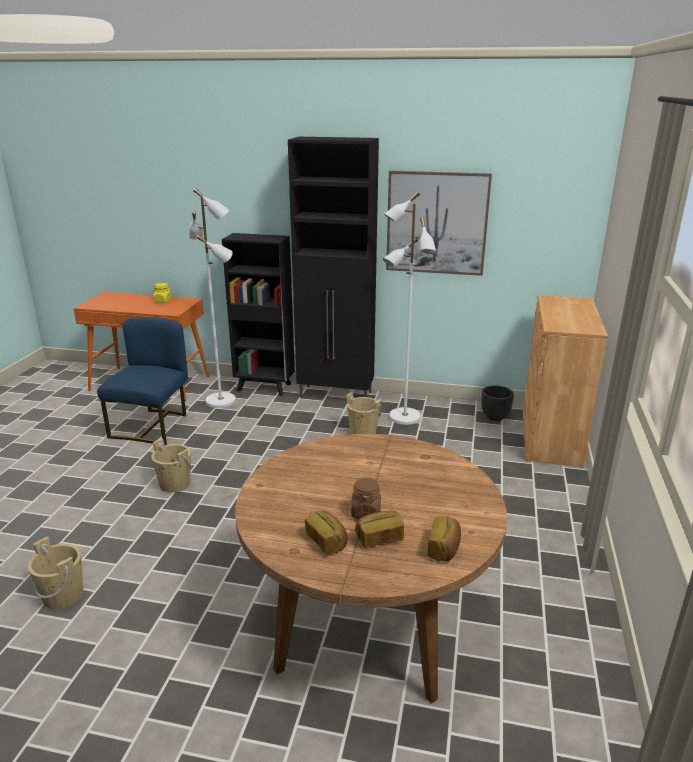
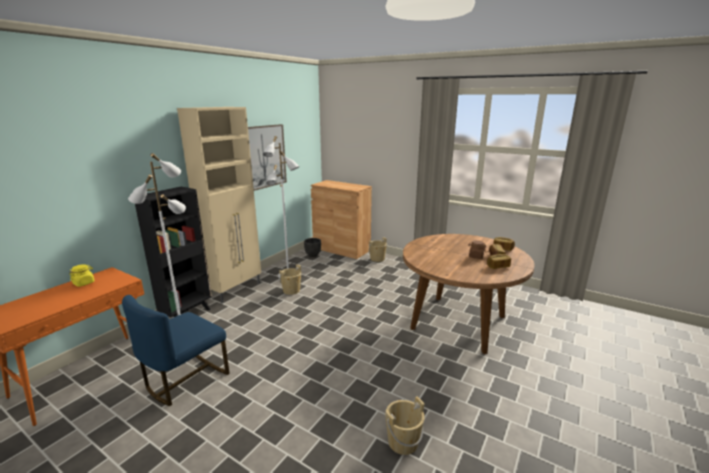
camera: 70 degrees left, 5 degrees down
blue chair [97,317,188,445] -> blue chair turned 90 degrees counterclockwise [122,295,230,406]
beige bucket [151,438,193,493] -> beige bucket moved to [369,237,387,262]
black cabinet [288,137,379,398] -> beige cabinet [177,107,261,303]

